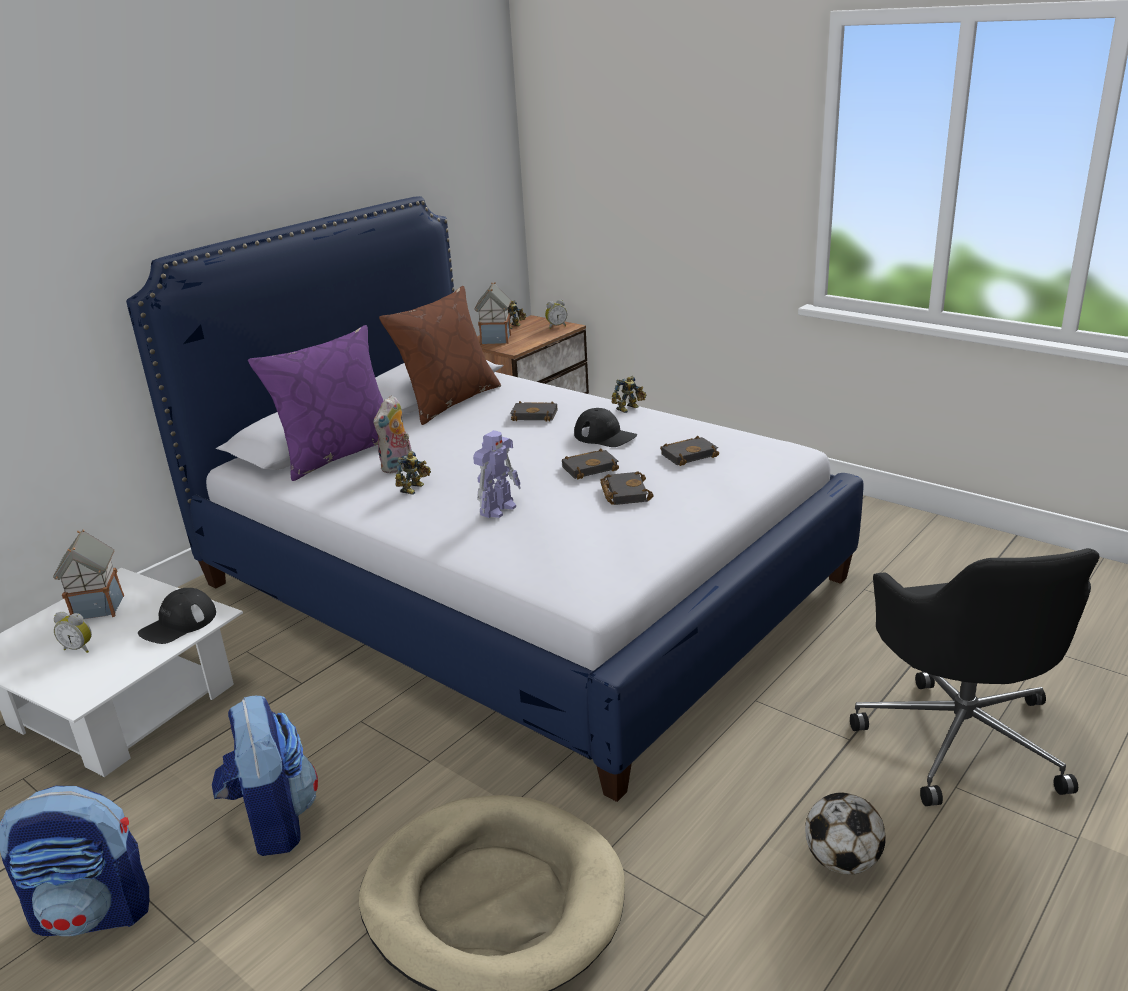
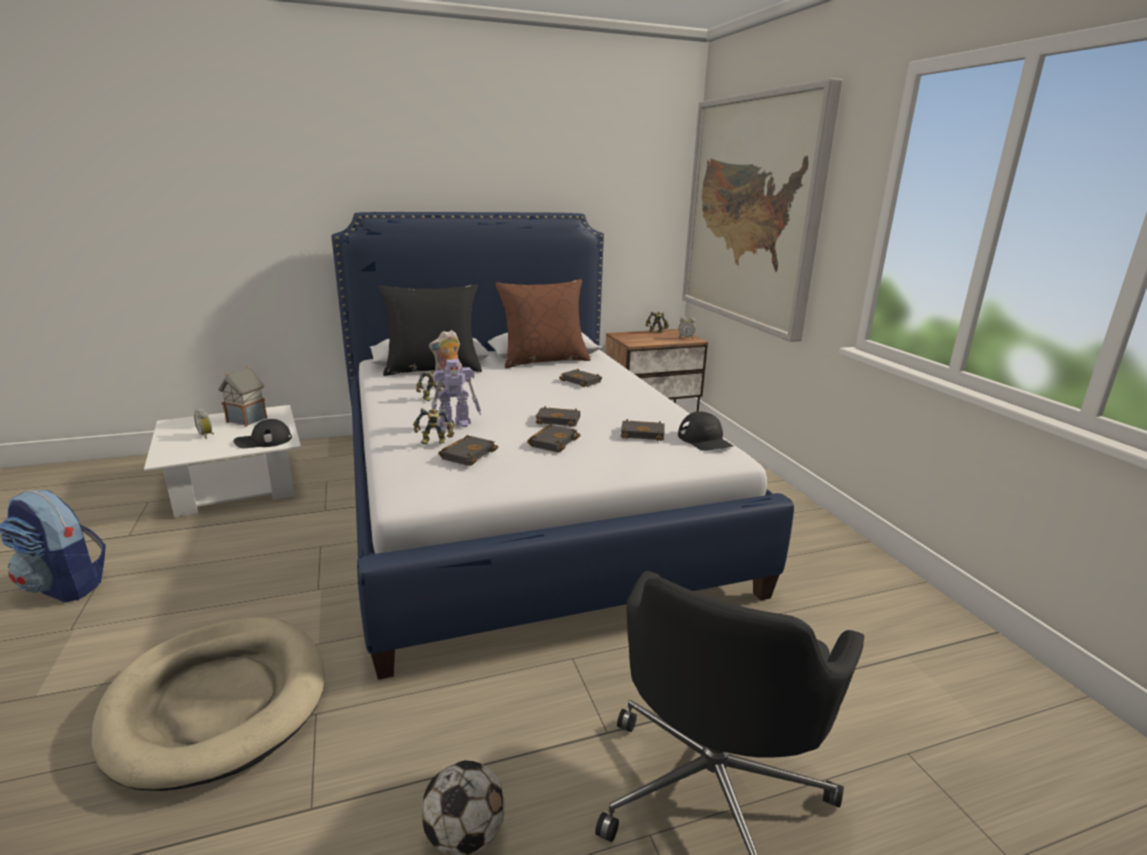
camera: 30 degrees right, 5 degrees down
backpack [212,696,318,856] -> none
purple pillow [248,325,383,481] -> black pillow [379,284,482,376]
toy house [475,282,511,345] -> none
black cap [574,408,637,447] -> black cap moved to [678,412,733,451]
toy robot [611,376,646,413] -> toy robot moved to [413,408,454,445]
none -> black book [438,435,498,466]
none -> picture [682,78,843,342]

